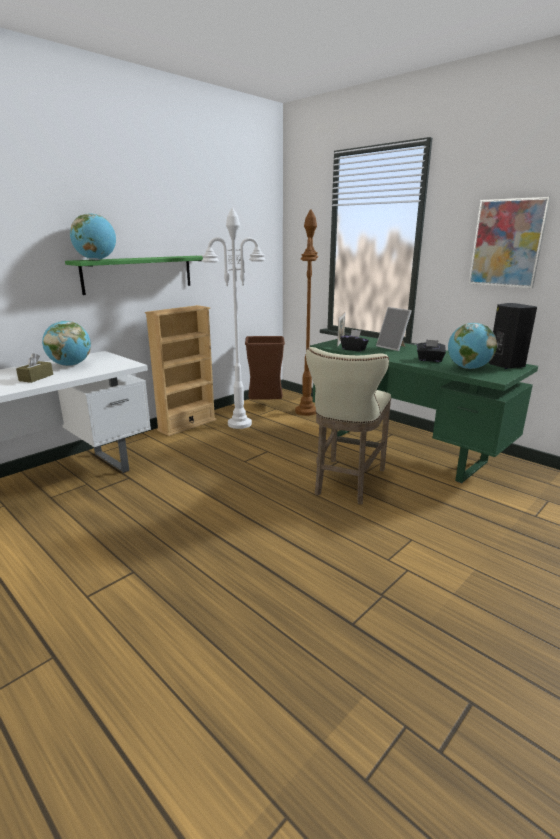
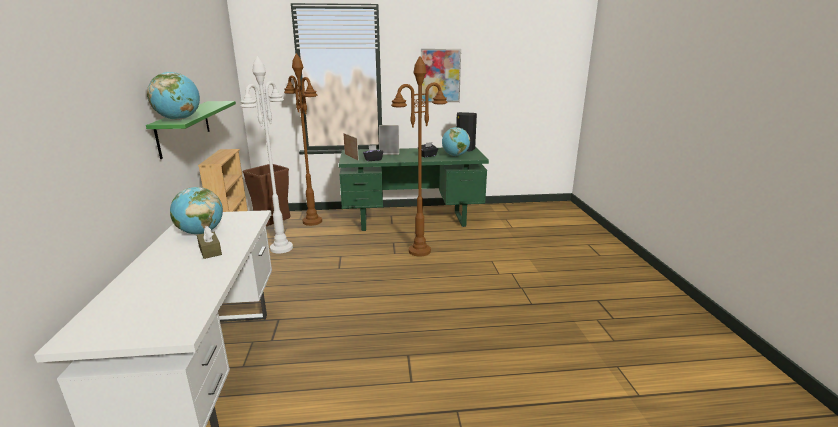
camera: 50 degrees left, 0 degrees up
beige stool [306,347,392,504] -> brown floor lamp [391,56,447,256]

